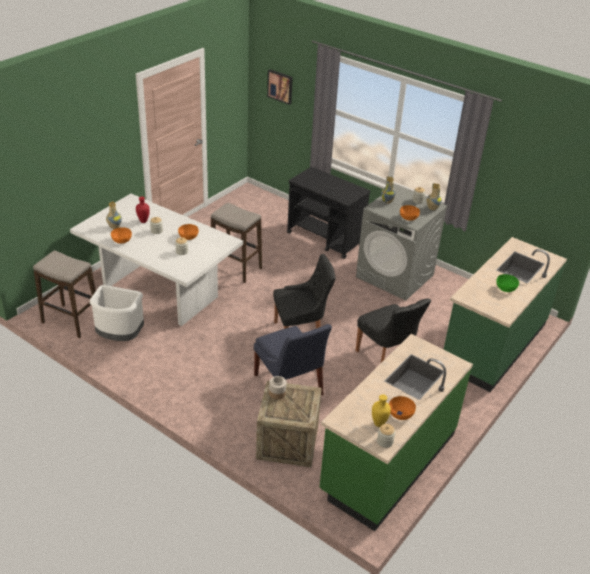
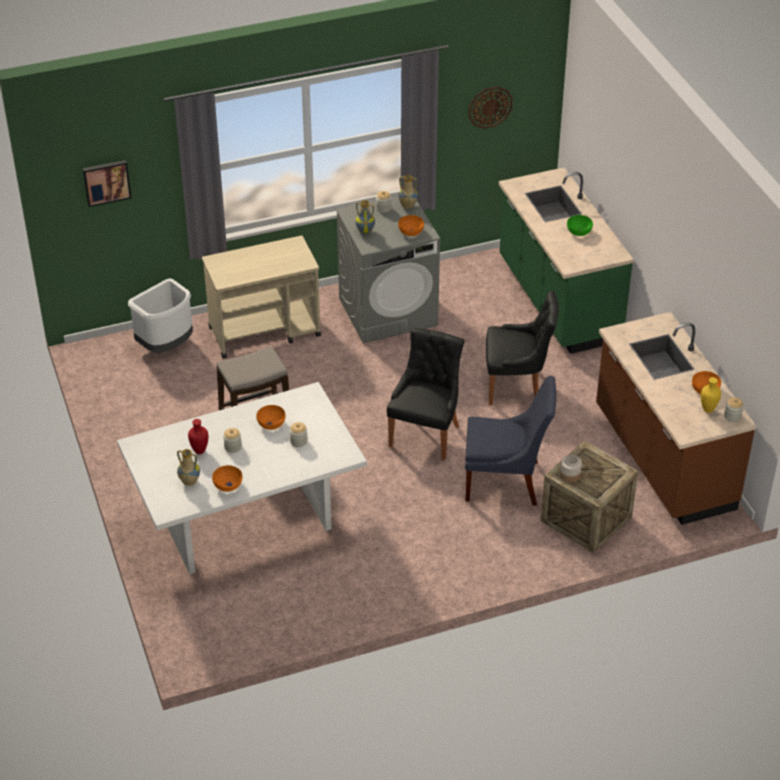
camera: 55 degrees left, 5 degrees up
stool [33,250,96,338] -> none
white trash can [90,285,144,341] -> white trash can moved to [128,278,193,353]
black cart [287,167,370,259] -> beige cart [202,236,321,358]
green counter [320,334,473,531] -> brown counter [596,312,756,525]
none -> wall clock [469,86,513,129]

